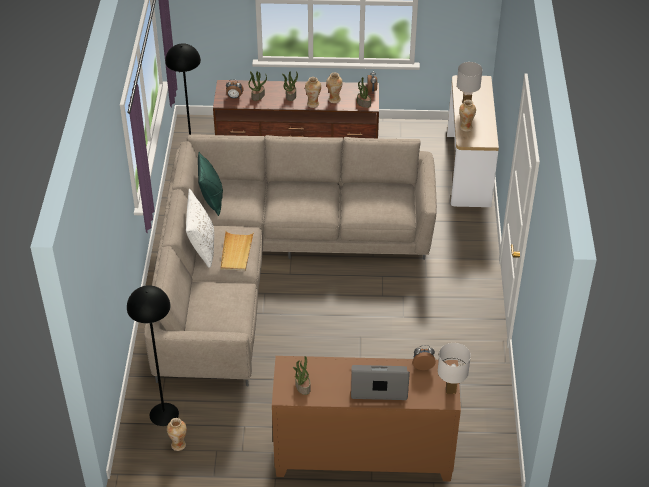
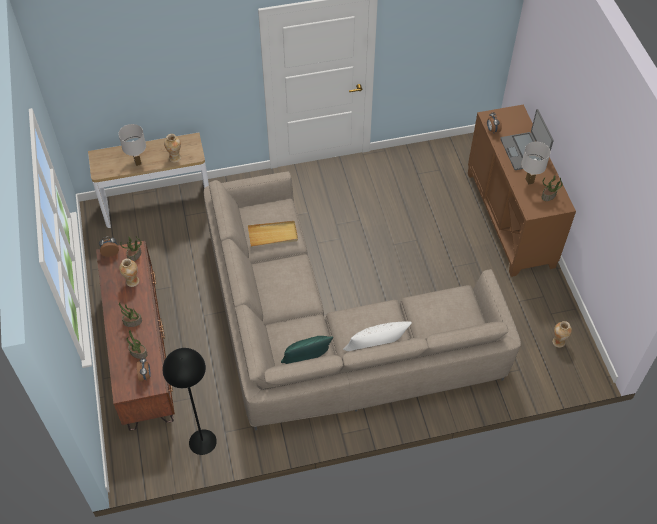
camera: 105 degrees left, 10 degrees up
black floor lamp [127,285,179,426] -> none
beige tray [221,231,254,271] -> beige tray moved to [248,221,298,247]
vase [305,77,321,108] -> none
white table lamp [438,343,471,394] -> white table lamp moved to [521,142,551,184]

